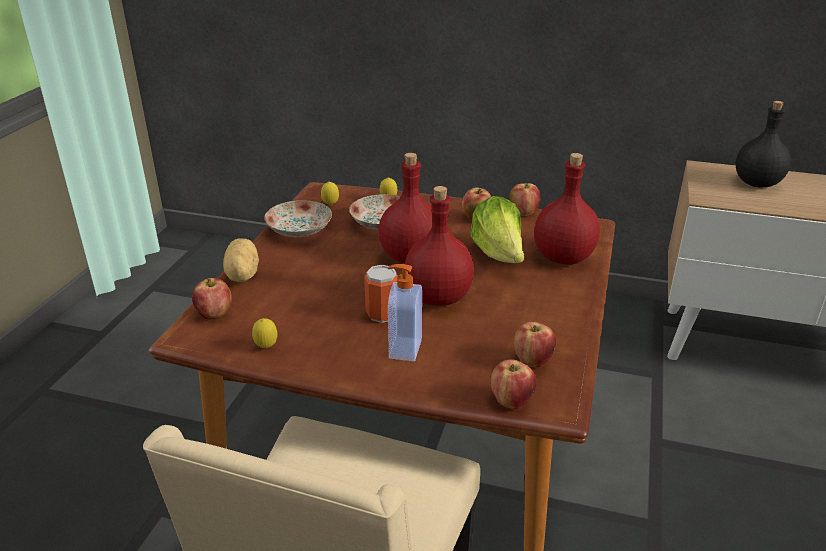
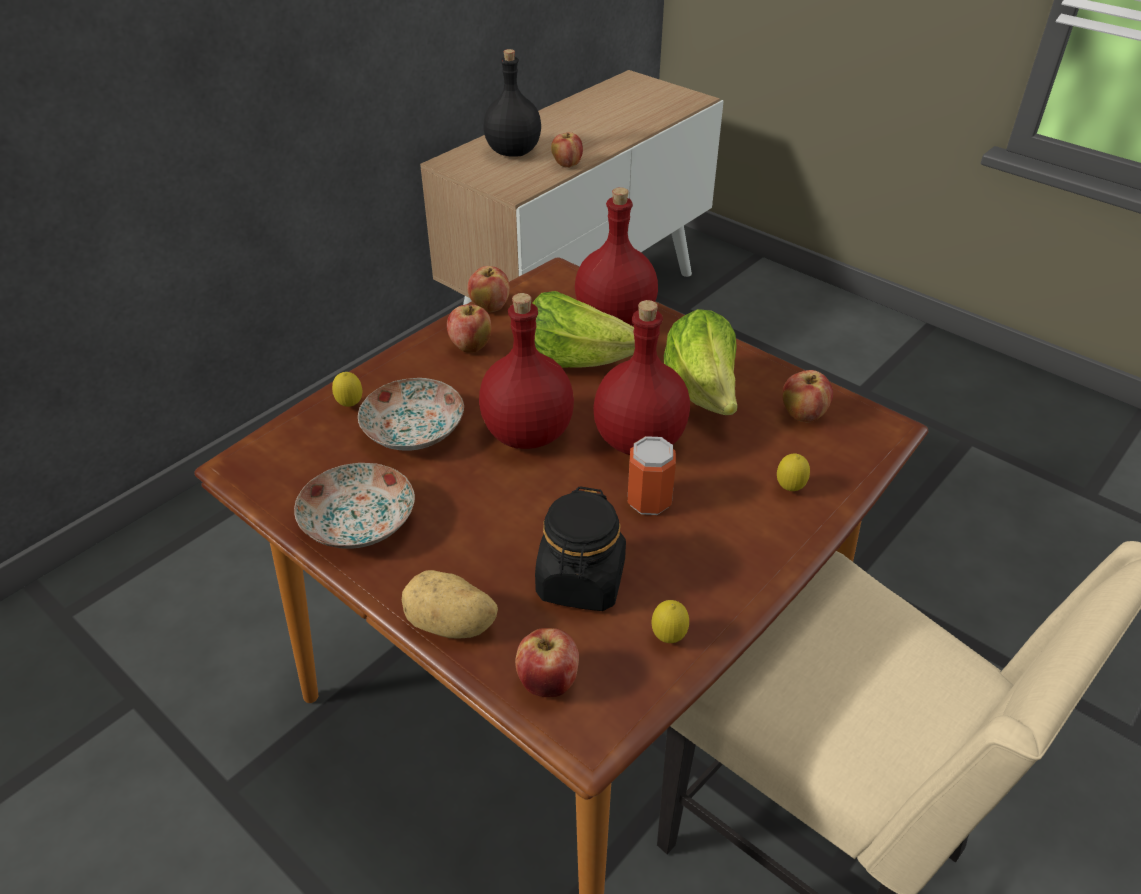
camera: 65 degrees left, 10 degrees up
lemon [321,181,339,206] -> lemon moved to [777,454,810,491]
soap dispenser [388,264,422,361] -> none
apple [490,359,536,409] -> apple moved to [551,132,583,168]
none -> black jar [535,486,626,611]
none -> lettuce [664,309,738,415]

